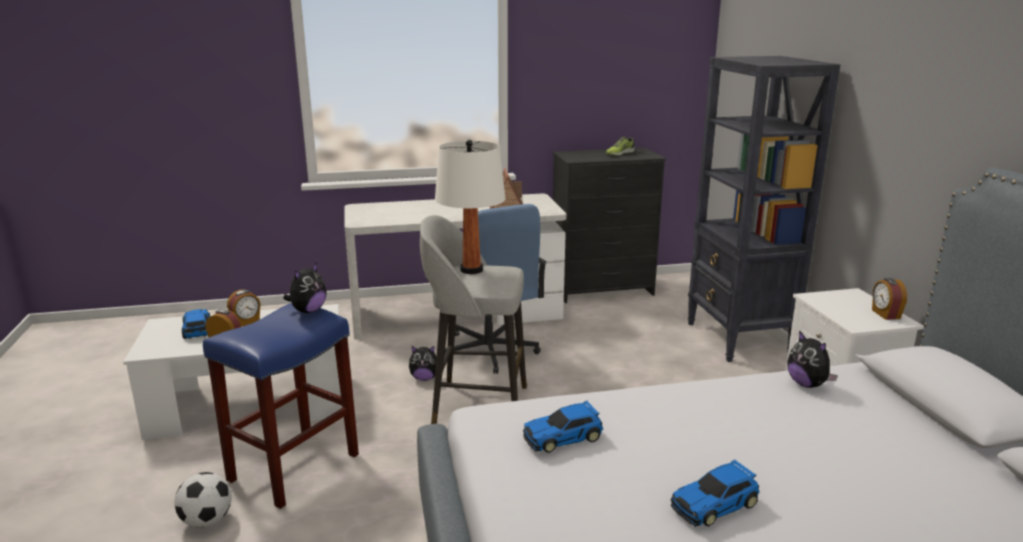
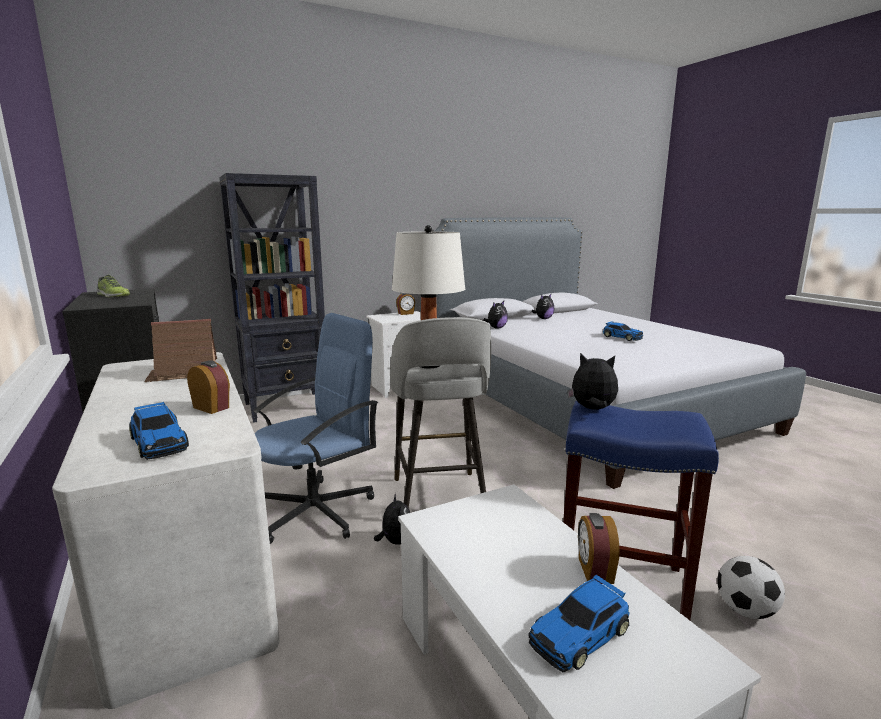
camera: 105 degrees left, 5 degrees down
alarm clock [227,290,261,327] -> alarm clock moved to [187,360,230,414]
toy car [523,401,603,453] -> toy car moved to [129,402,189,460]
none -> plush toy [531,294,554,319]

